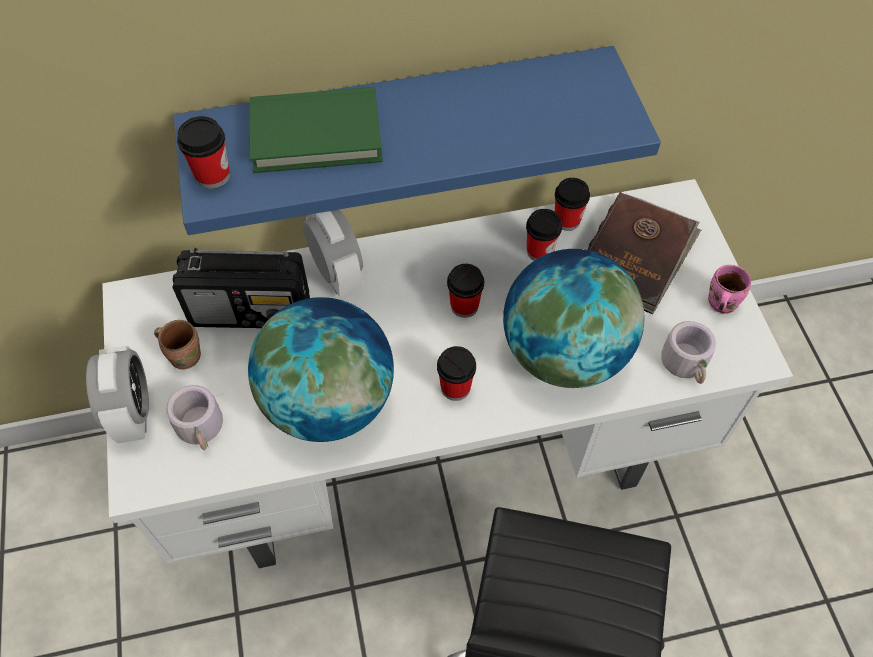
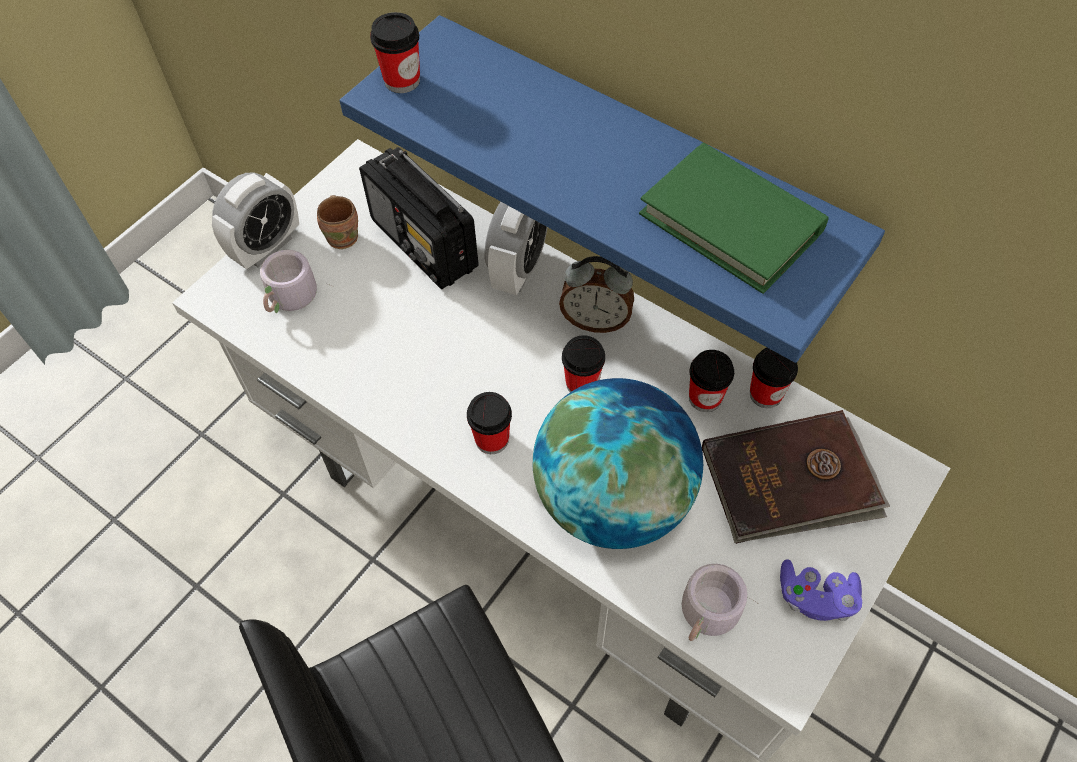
camera: 50 degrees right, 0 degrees up
globe [248,297,394,442] -> none
green book [250,87,383,173] -> green book moved to [639,143,829,294]
pink mug [708,265,751,314] -> purple game controller [780,559,862,621]
none -> alarm clock [559,256,634,333]

